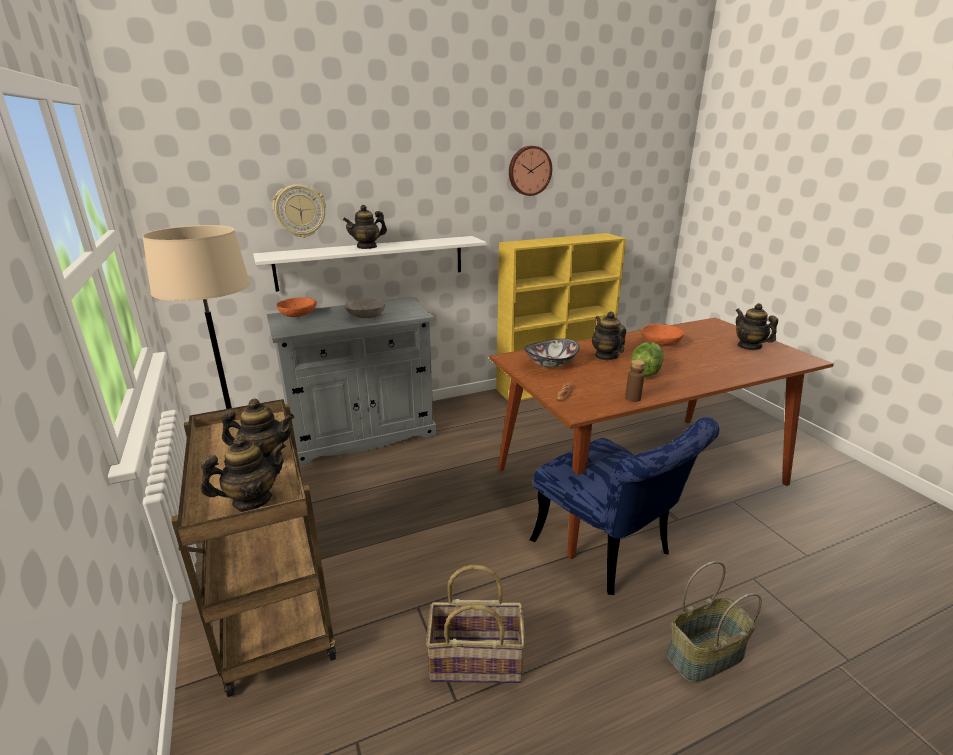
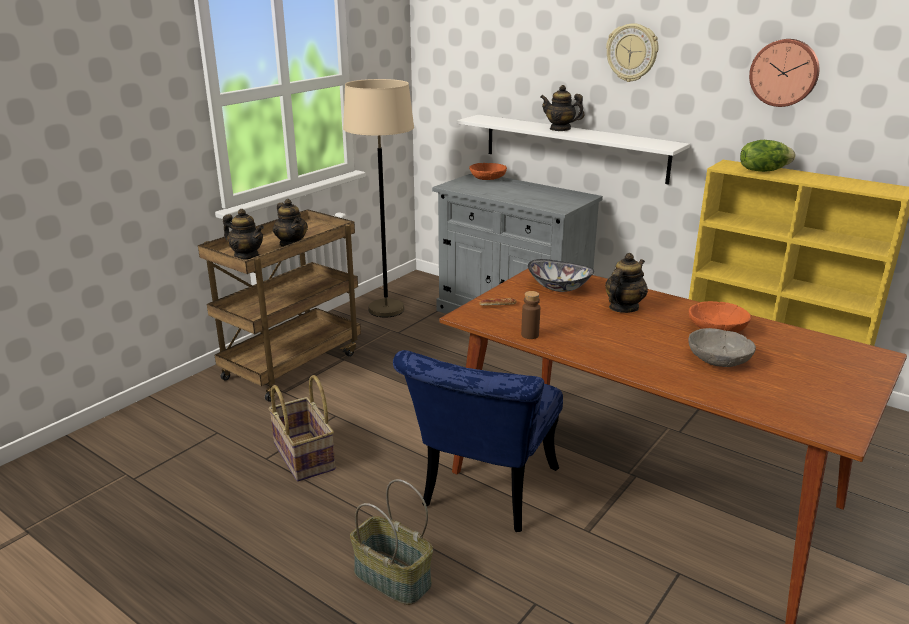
camera: 60 degrees right, 0 degrees up
wall clock [273,184,326,238] -> wall clock moved to [606,23,658,82]
grey bowl [345,299,385,318] -> grey bowl moved to [688,328,756,367]
lettuce [631,342,664,377] -> lettuce moved to [740,140,795,172]
teapot [735,303,778,350] -> none

